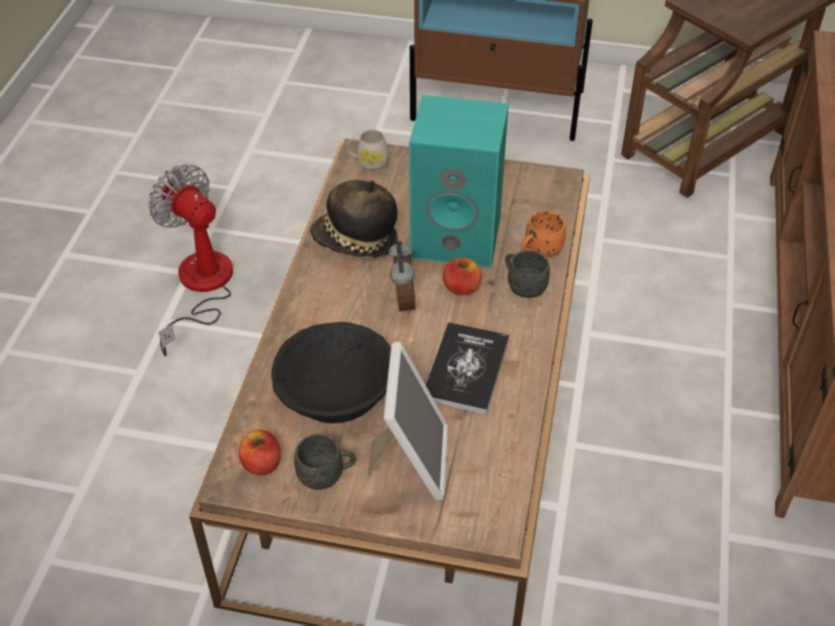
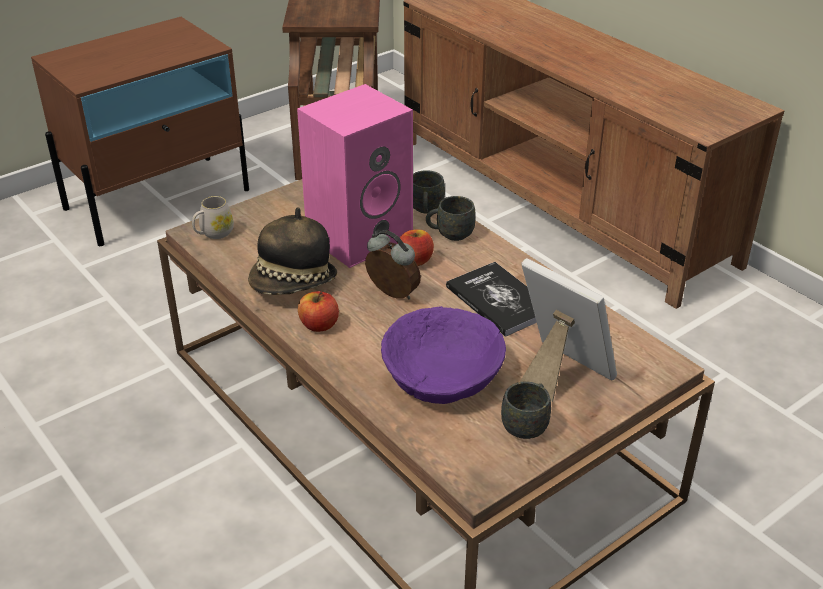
camera: 50 degrees left, 10 degrees down
fan [149,164,233,356] -> none
apple [239,430,281,475] -> apple moved to [298,291,339,332]
black bowl [271,322,391,423] -> purple bowl [381,306,506,404]
turquoise speaker [409,95,509,268] -> pink speaker [297,84,413,268]
orange mug [521,211,566,257] -> grey mug [413,170,445,213]

